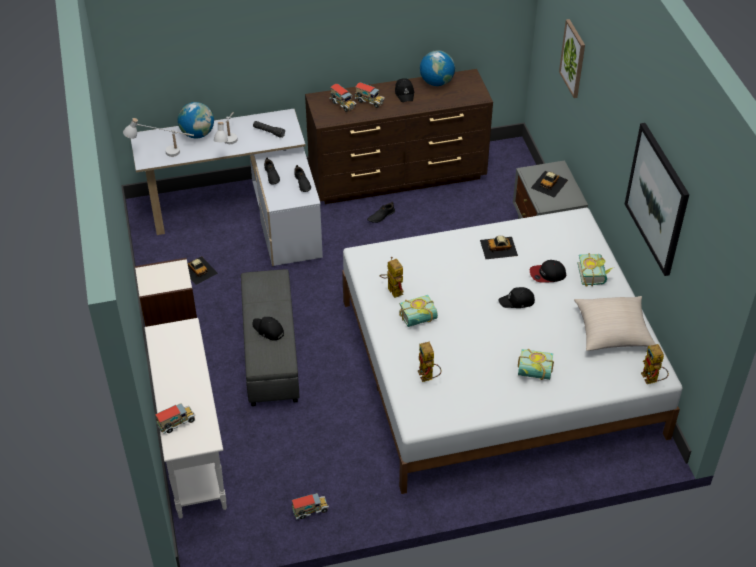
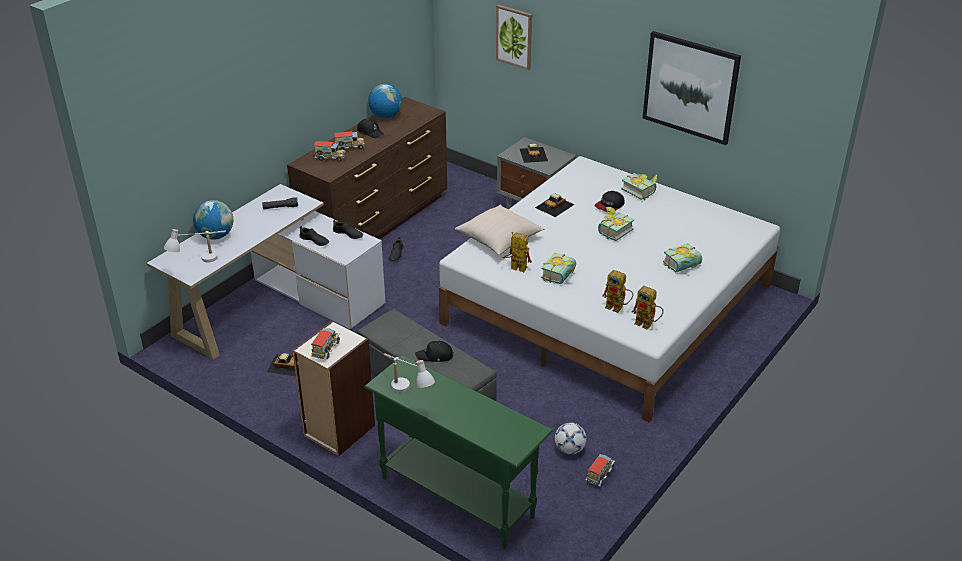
camera: 40 degrees left, 10 degrees down
white console table [145,318,227,519] -> green console table [364,355,553,549]
toy truck [155,403,196,434] -> toy truck moved to [311,328,340,359]
white table lamp [214,112,238,144] -> white table lamp moved to [384,353,435,393]
black cap [498,287,535,308] -> book [598,207,634,241]
beige pillow [574,296,656,351] -> beige pillow moved to [455,205,544,255]
toy robot [641,344,669,384] -> toy robot moved to [632,286,664,329]
none -> football [555,423,586,455]

